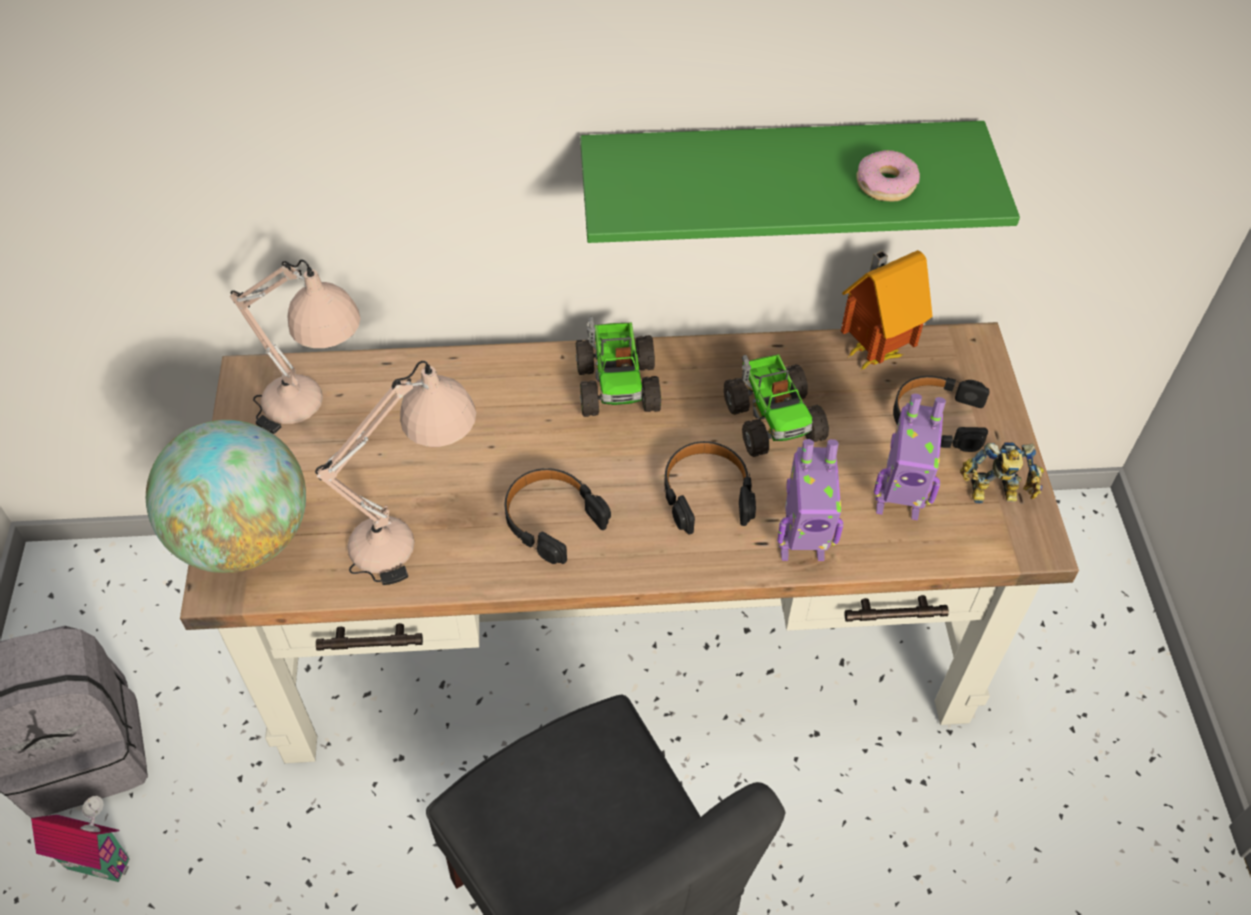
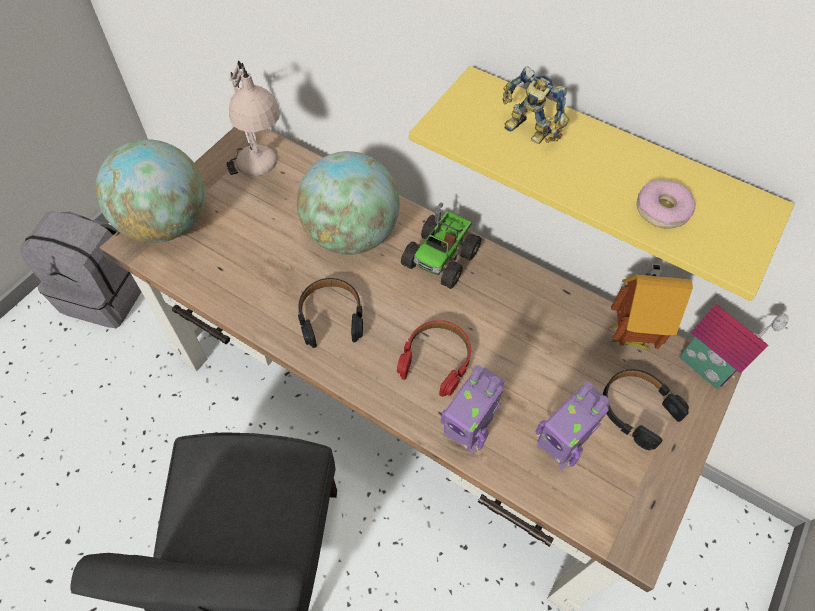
camera: 35 degrees right, 5 degrees up
toy house [31,796,130,882] -> toy house moved to [679,304,789,389]
beige table lamp [315,361,476,585] -> none
green shelf [580,121,1020,243] -> yellow shelf [409,66,794,301]
black headphones [664,441,756,534] -> red headphones [397,320,471,397]
toy truck [724,354,829,457] -> none
toy robot [960,442,1044,504] -> toy robot moved to [503,66,569,144]
none -> globe [297,151,400,255]

